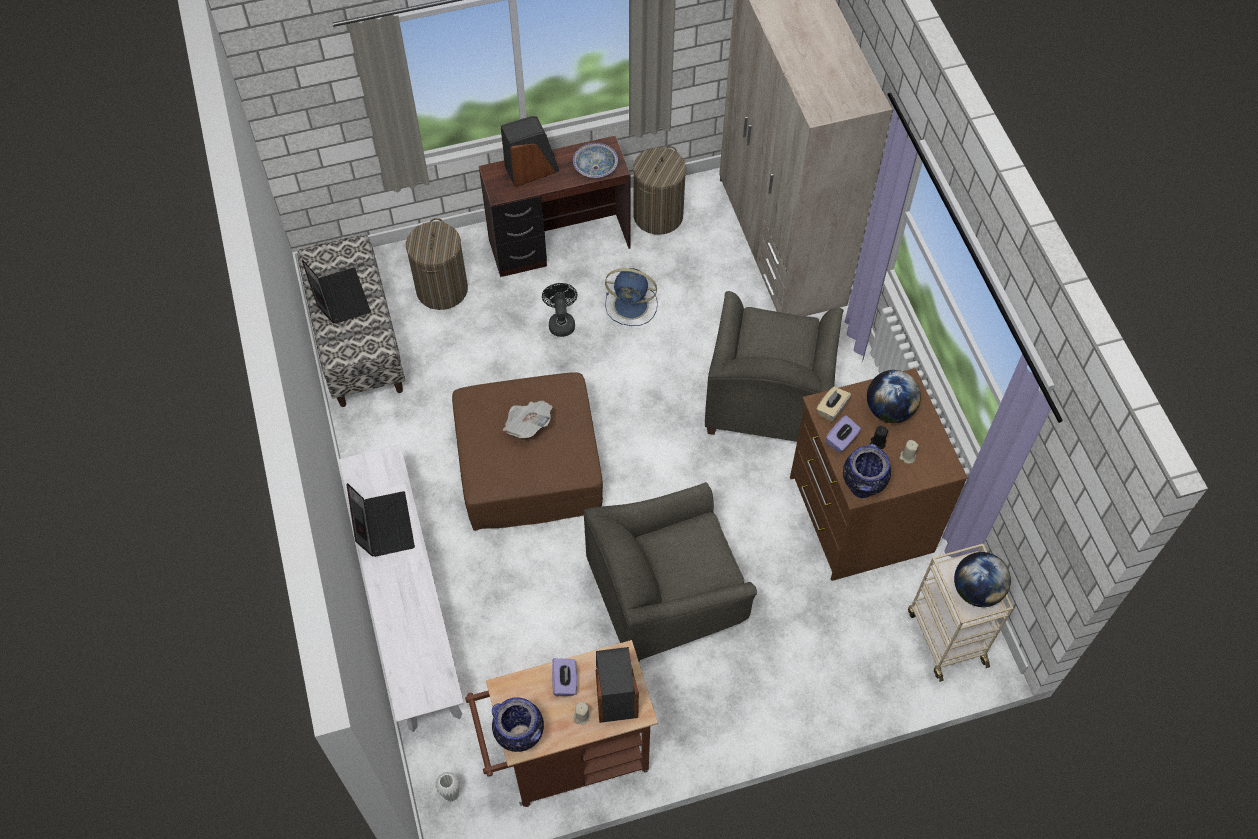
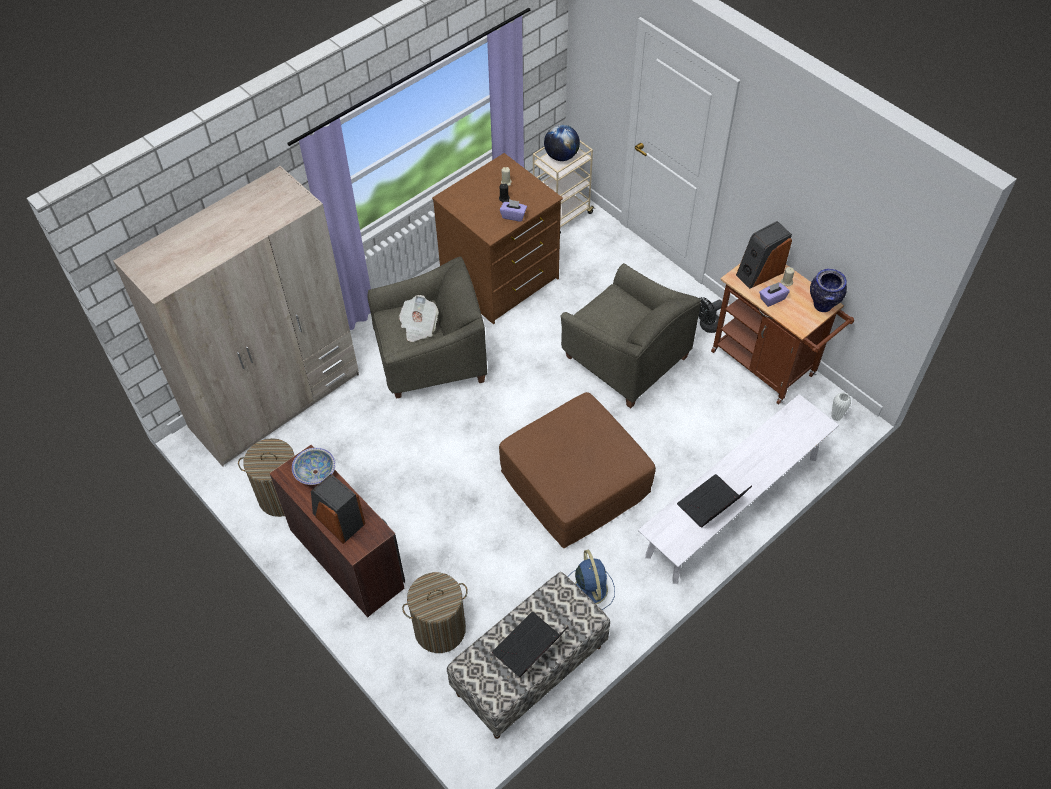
camera: 115 degrees left, 5 degrees down
newspaper [503,400,552,438] -> newspaper moved to [399,295,439,342]
black fan [542,283,577,337] -> black fan moved to [698,297,722,333]
blue fan [605,268,658,326] -> blue fan moved to [568,550,615,610]
beige tissue box [816,387,851,422] -> none
vase [843,444,891,498] -> none
globe [867,370,921,423] -> none

